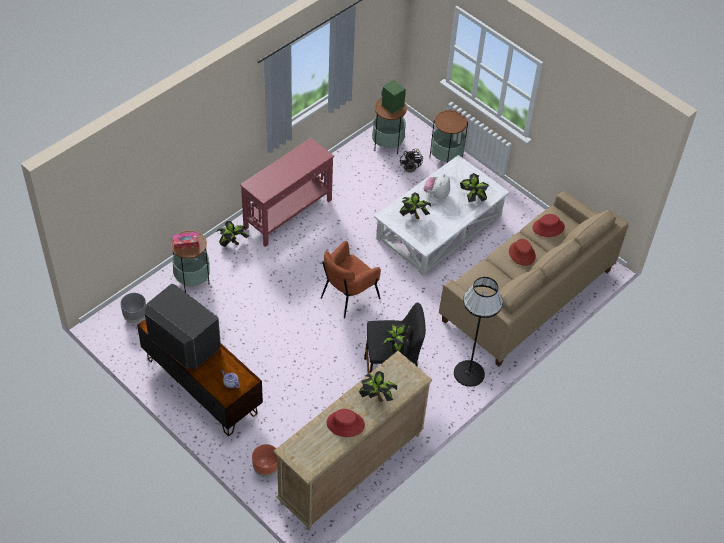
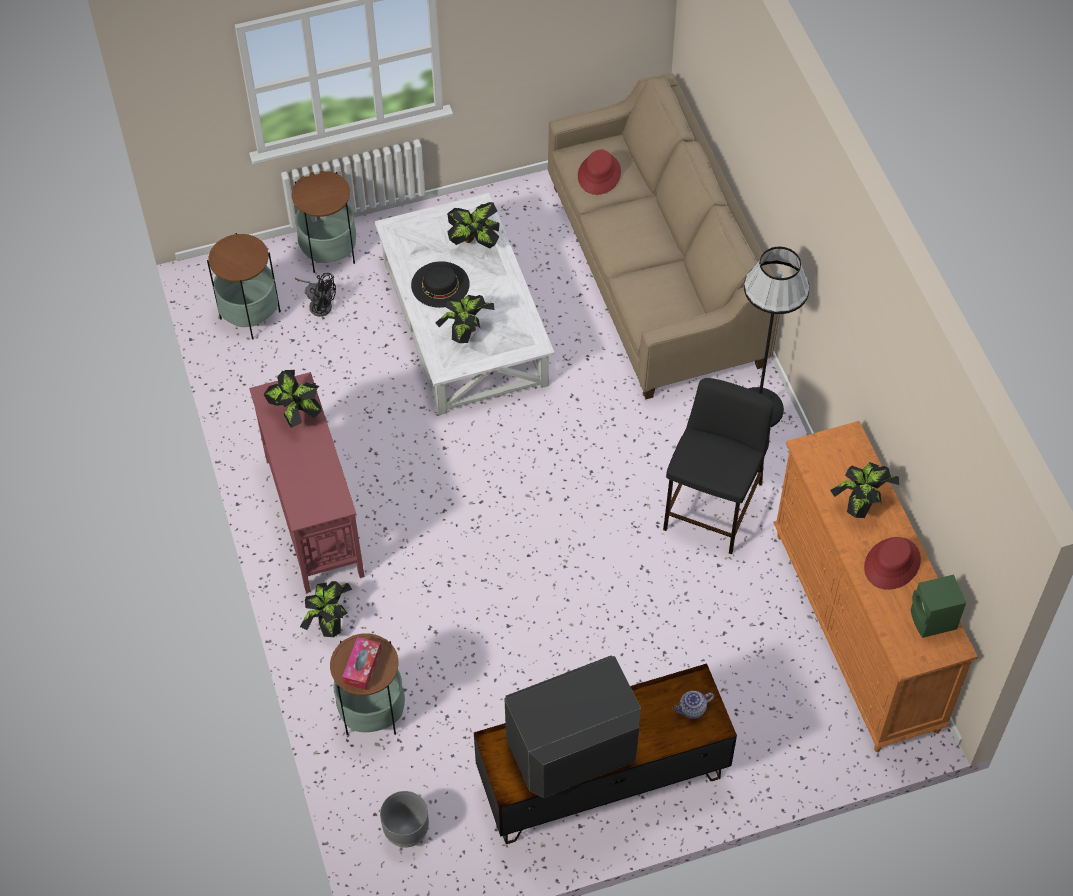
camera: 60 degrees left, 5 degrees up
brown planter [252,444,277,477] -> none
beige dresser [273,351,432,530] -> orange dresser [773,421,978,752]
brown armchair [321,241,381,318] -> none
potted plant [380,323,413,354] -> potted plant moved to [263,370,322,427]
green speaker [381,80,406,114] -> green speaker moved to [911,575,966,638]
plush toy [424,174,450,200] -> black hat [411,261,470,308]
red hat [509,239,536,266] -> none

